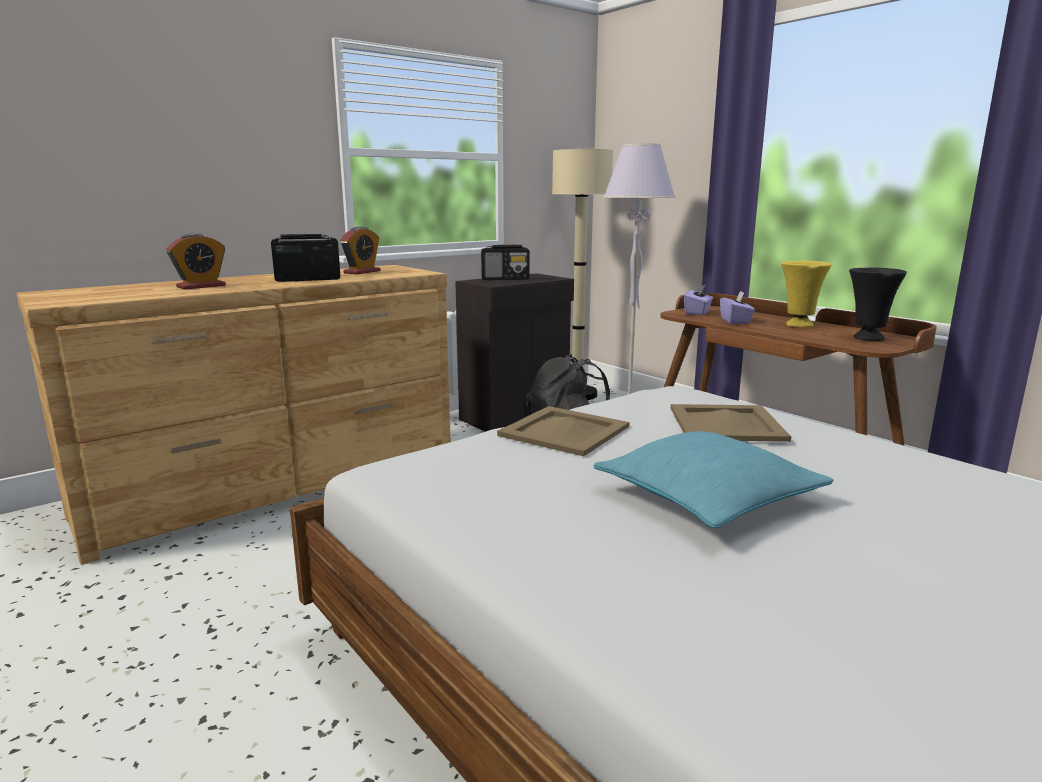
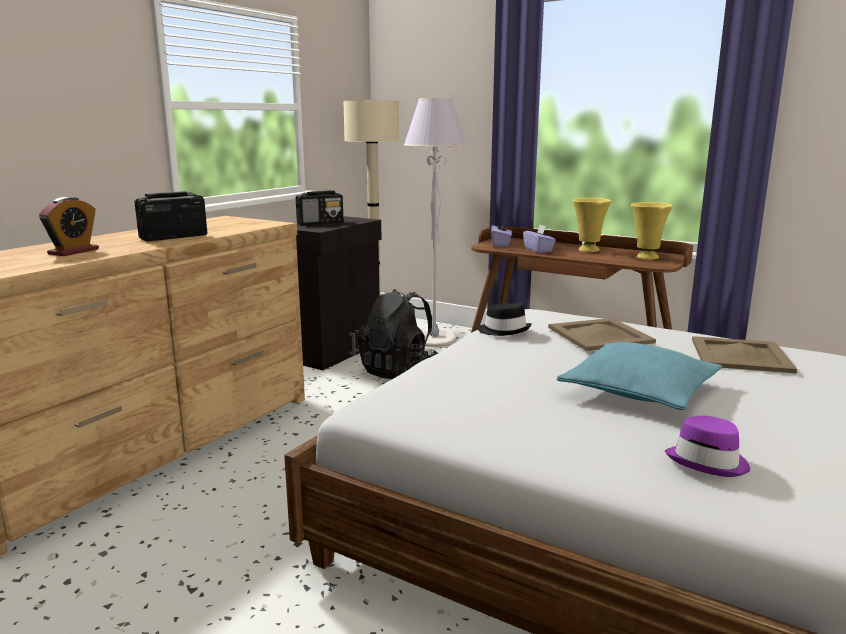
camera: 20 degrees left, 0 degrees up
alarm clock [340,227,381,274] -> none
beige tray [497,406,629,456] -> beige tray moved to [692,336,797,374]
black vase [849,268,907,341] -> yellow vase [631,202,673,260]
none -> black hat [478,303,531,336]
none -> purple hat [665,416,750,477]

